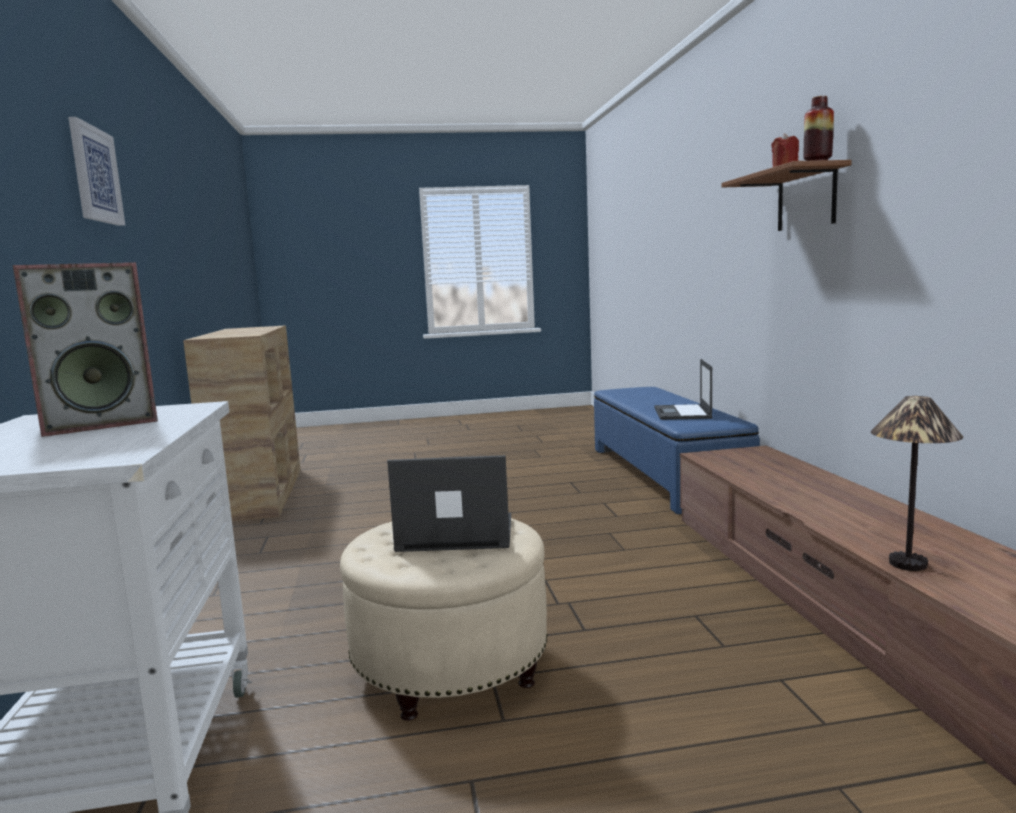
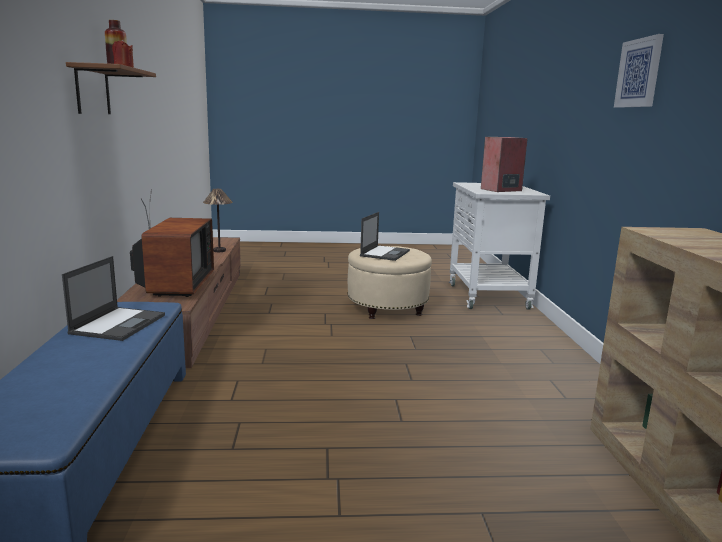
camera: 175 degrees left, 5 degrees up
laptop [387,455,511,552] -> laptop turned 75 degrees counterclockwise [360,212,410,261]
none -> television [130,190,214,297]

